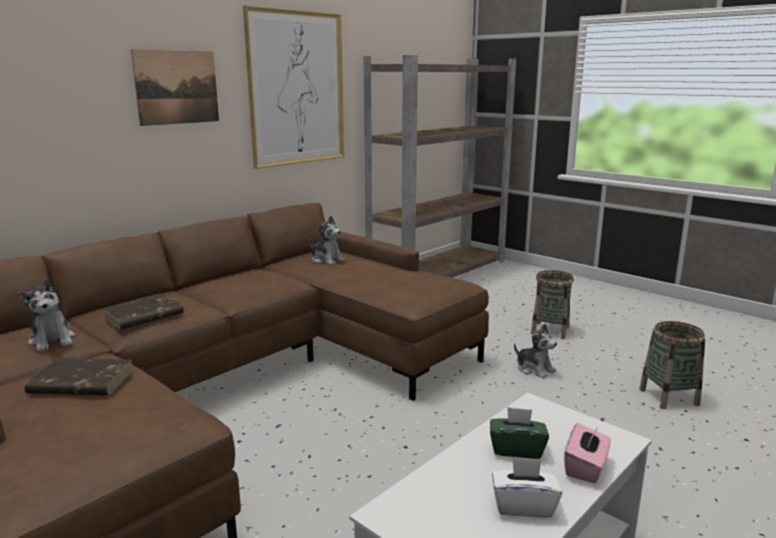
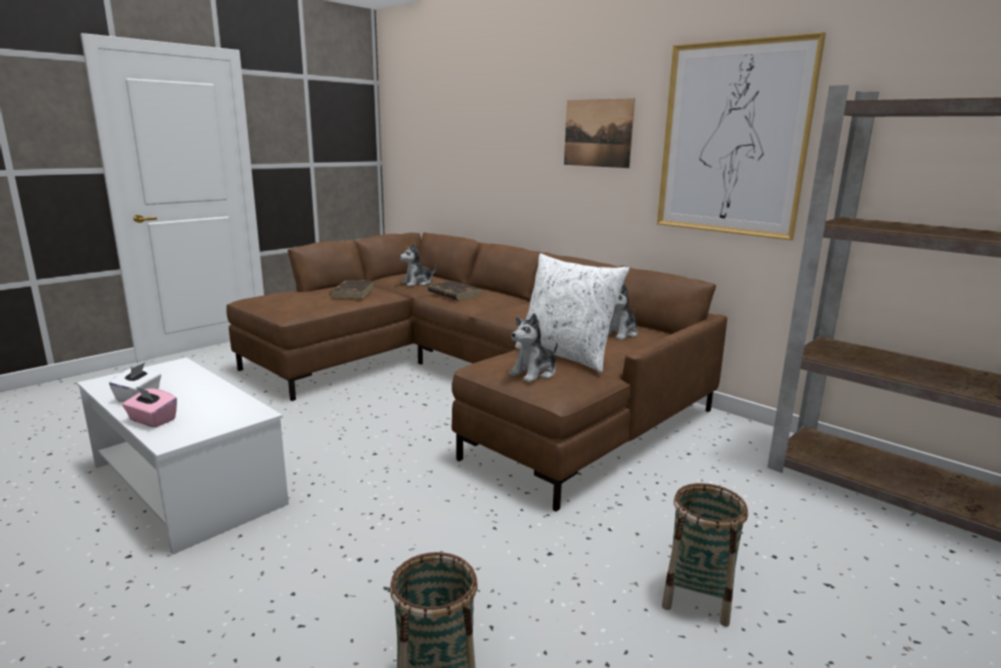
camera: 90 degrees right, 0 degrees up
green tissue box [490,407,549,459] -> none
plush toy [514,323,557,378] -> plush toy moved to [509,313,558,382]
none -> white pillow [515,254,629,373]

